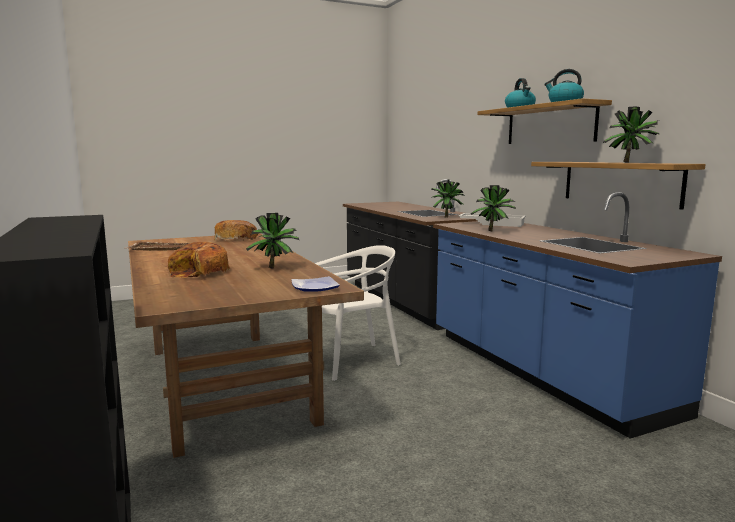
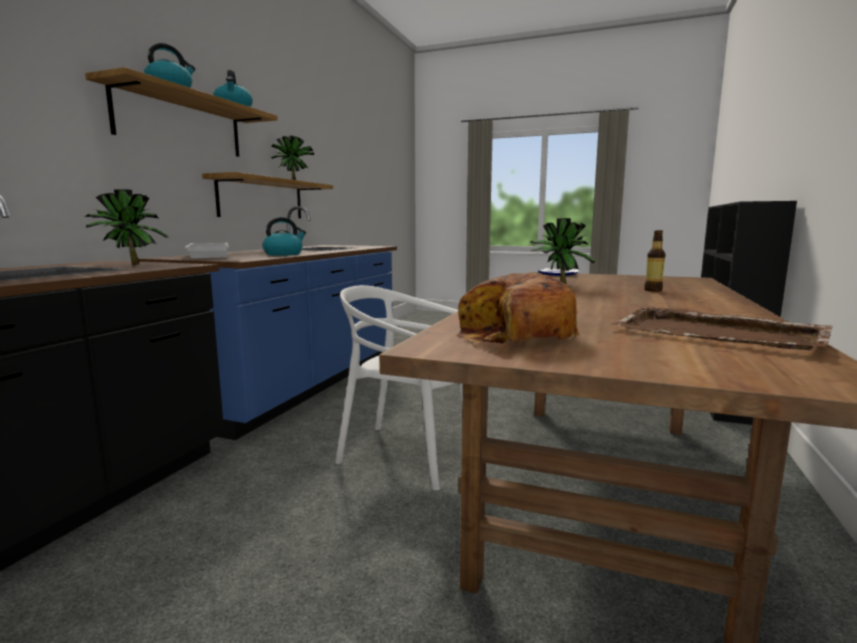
camera: 135 degrees left, 0 degrees up
bread [168,242,230,278] -> bottle [644,230,665,292]
potted plant [471,185,516,231] -> kettle [263,217,306,256]

